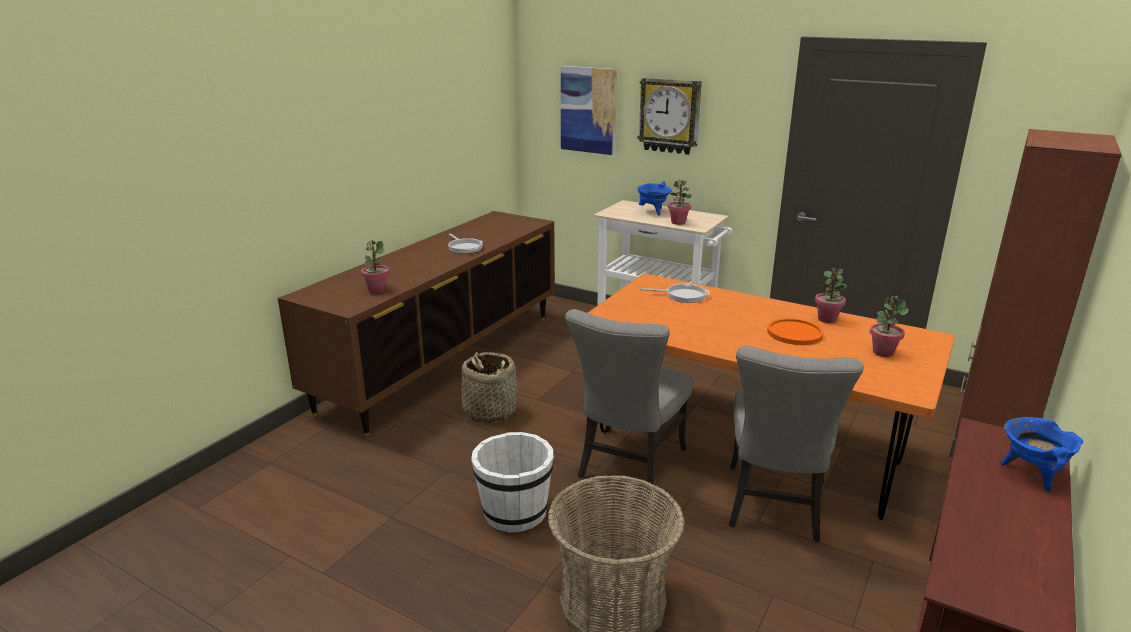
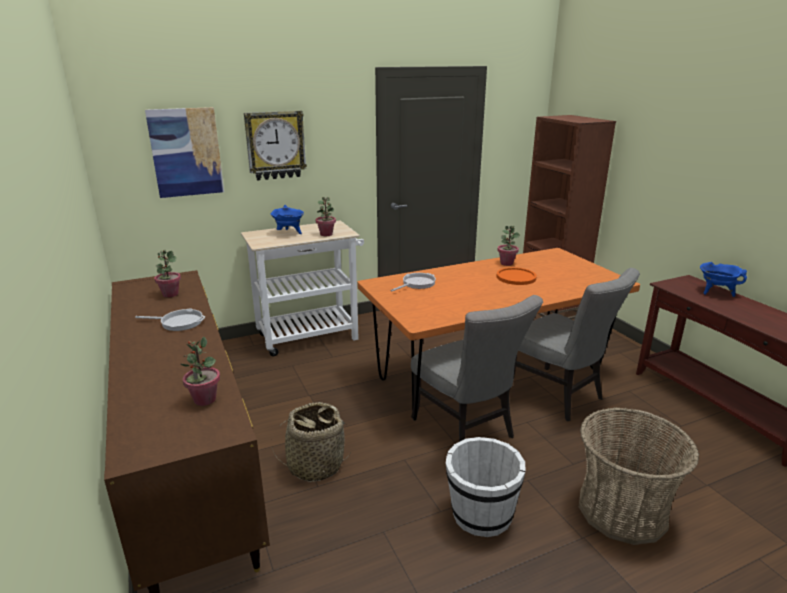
camera: 55 degrees left, 0 degrees up
potted plant [870,296,909,357] -> potted plant moved to [154,250,181,298]

